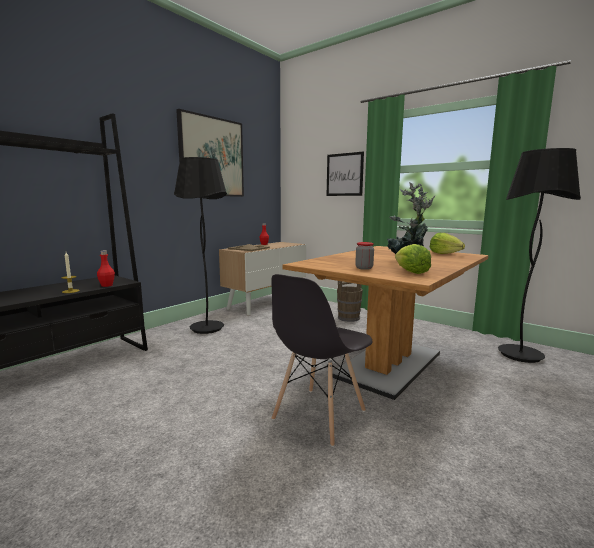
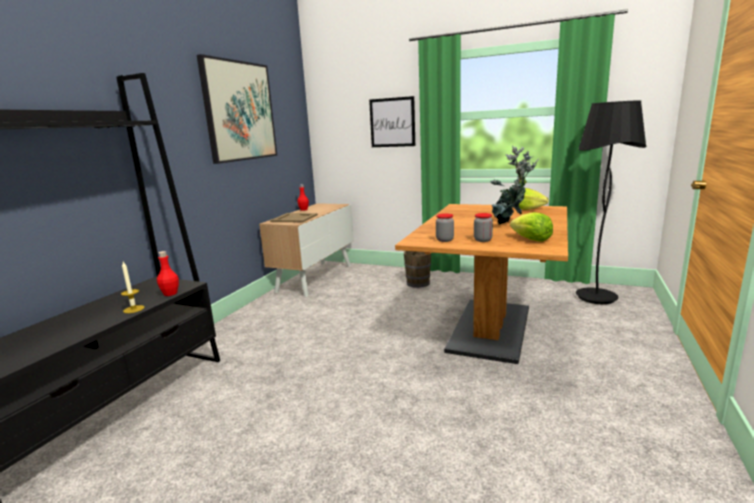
camera: 15 degrees left, 5 degrees up
black floor lamp [174,157,227,334] -> none
grey chair [271,274,373,447] -> none
none -> jar [436,213,454,242]

